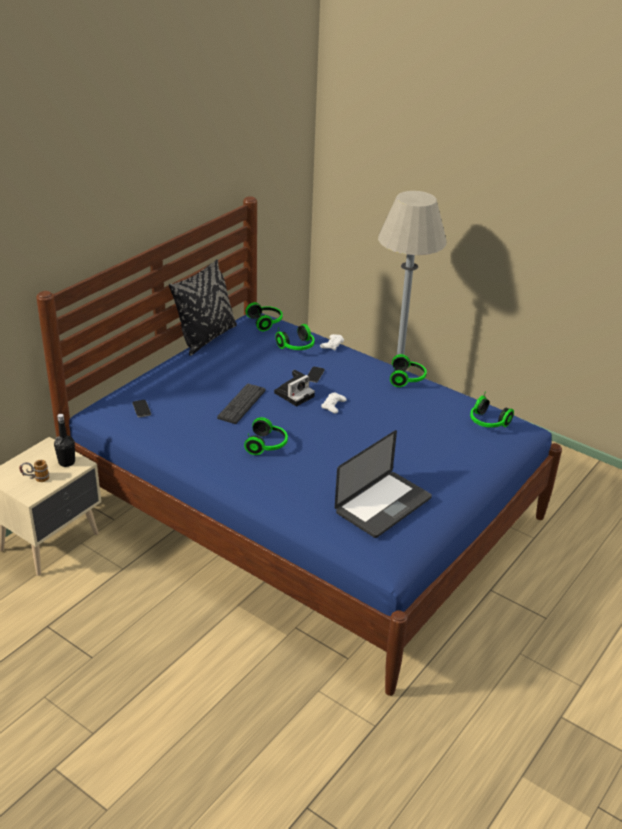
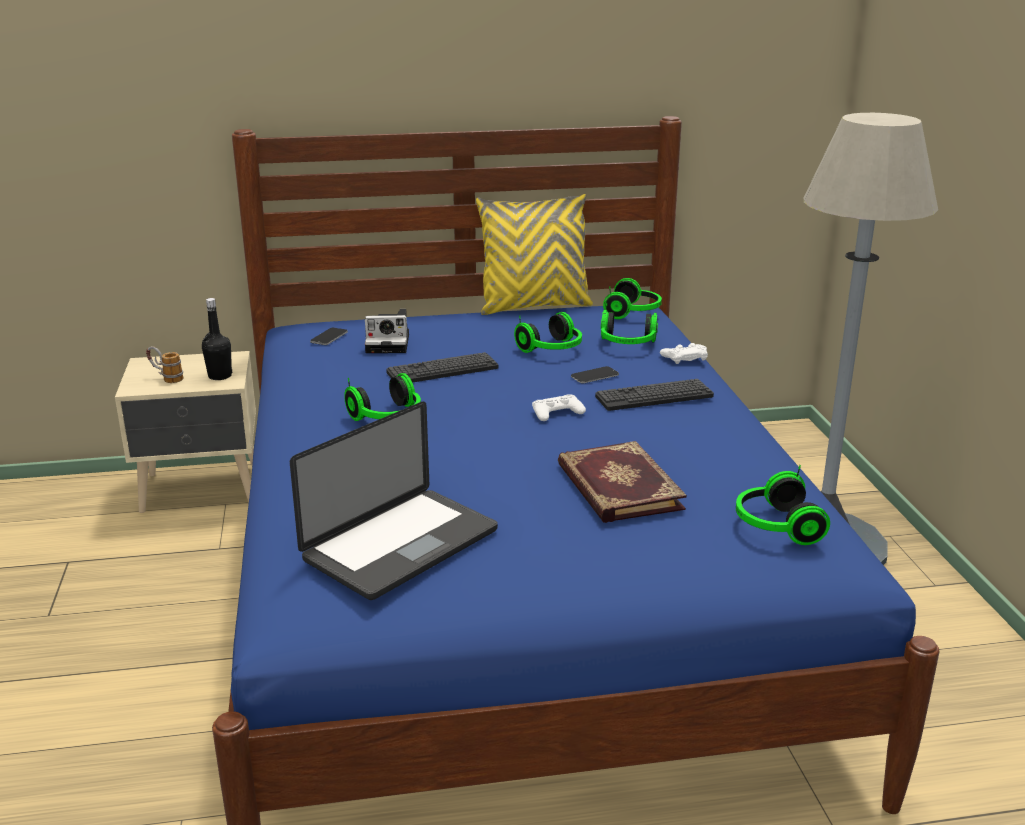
camera: 45 degrees right, 10 degrees down
black pillow [169,259,237,356] -> yellow pillow [476,194,593,315]
camera [274,370,315,407] -> camera moved to [365,309,409,353]
laptop [335,430,432,538] -> laptop turned 45 degrees counterclockwise [290,401,498,600]
headphones [390,354,427,387] -> headphones moved to [514,312,582,353]
none -> book [558,441,687,523]
none -> keyboard [595,379,714,411]

